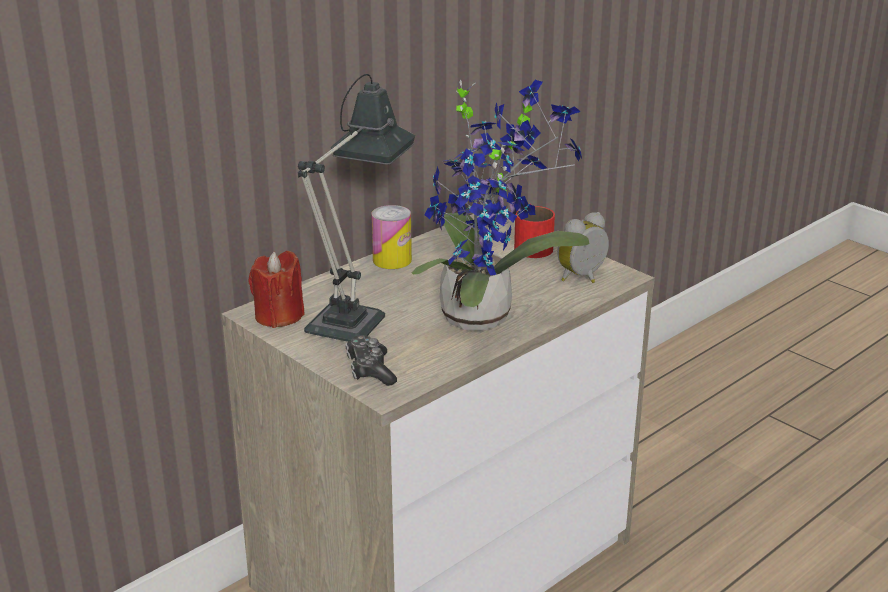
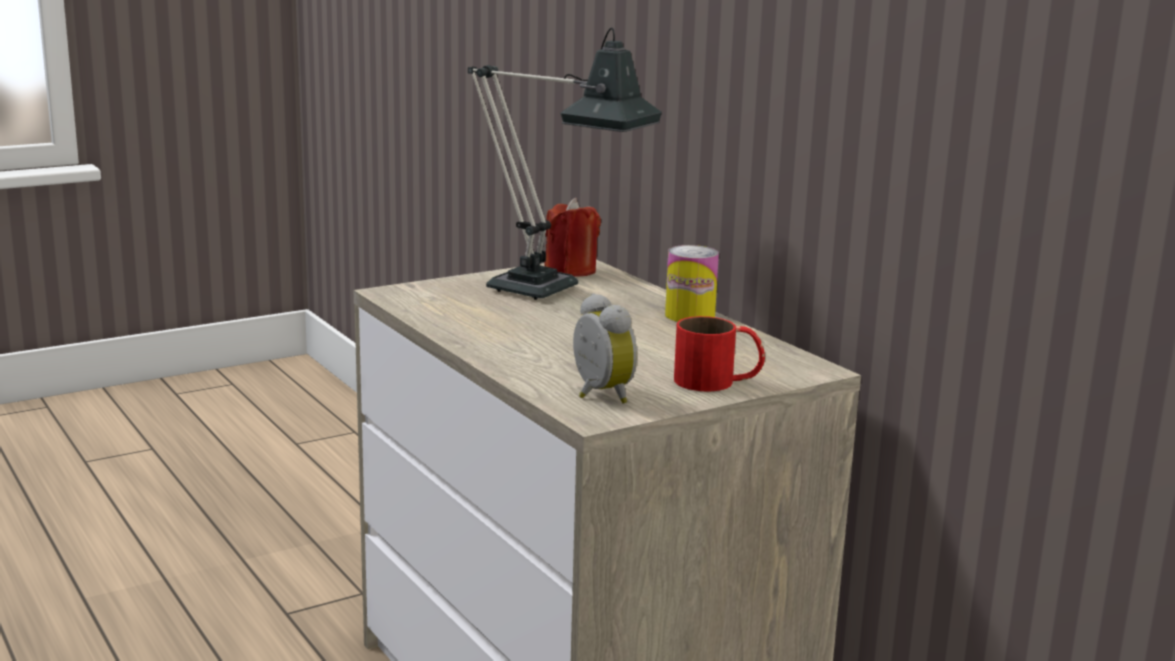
camera: 100 degrees right, 10 degrees down
game controller [345,335,397,386] -> none
potted plant [412,80,590,331] -> none

